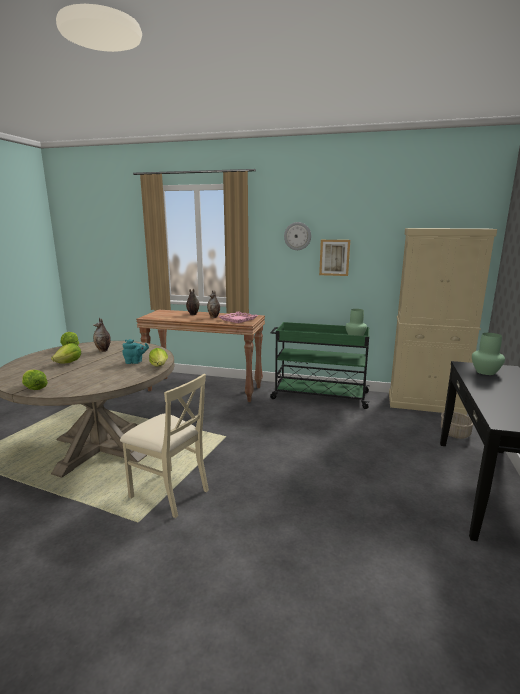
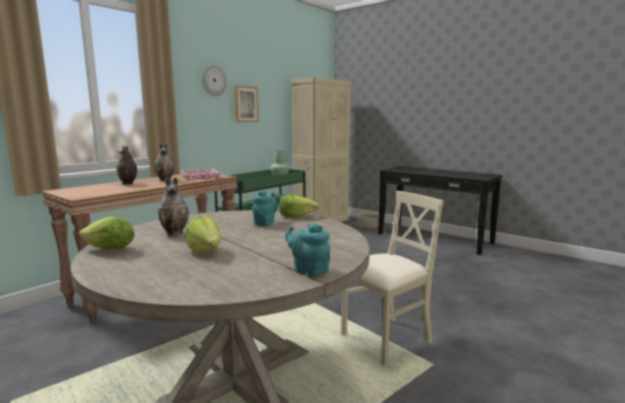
camera: 65 degrees left, 5 degrees down
lettuce [22,370,48,390] -> turquoise teapot [285,223,330,277]
green vase [472,333,505,375] -> none

